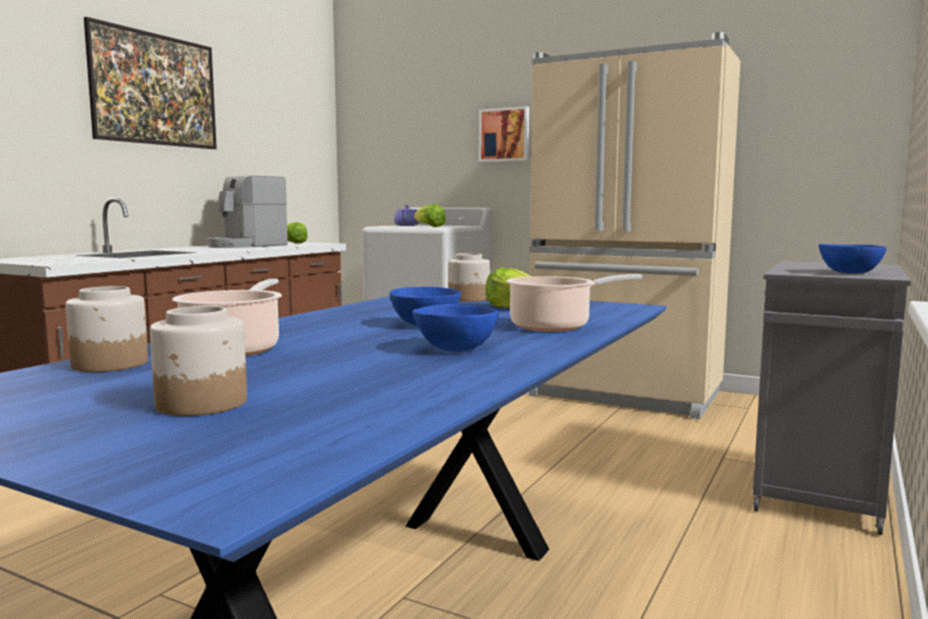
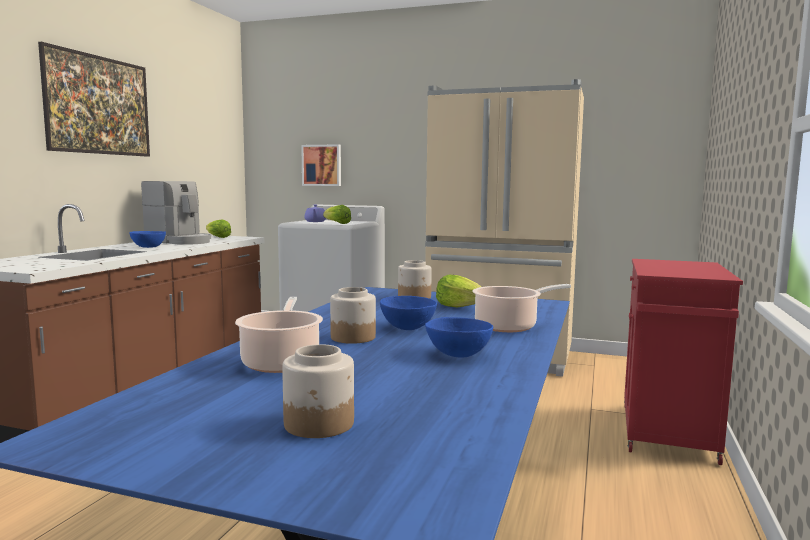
camera: 10 degrees left, 0 degrees up
jar [66,286,148,372] -> jar moved to [330,287,376,344]
coffee machine [206,175,288,248] -> coffee machine turned 90 degrees counterclockwise [141,181,211,245]
picture [479,106,529,162] -> picture moved to [301,144,341,186]
grey cabinet [753,261,911,535] -> red cabinet [624,259,743,465]
blue bowl [819,244,887,273] -> blue bowl moved to [129,231,166,248]

